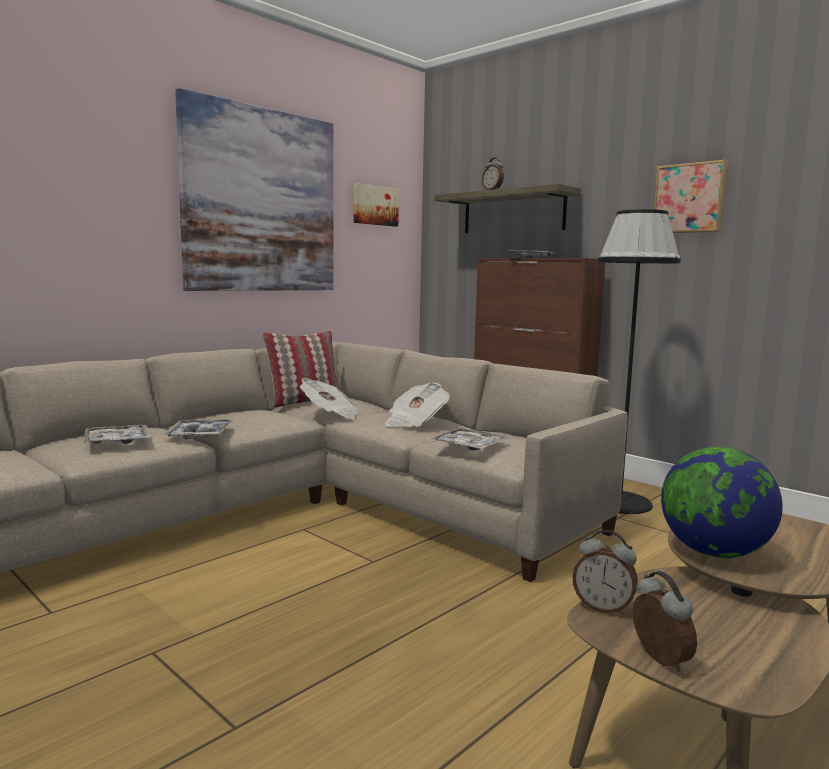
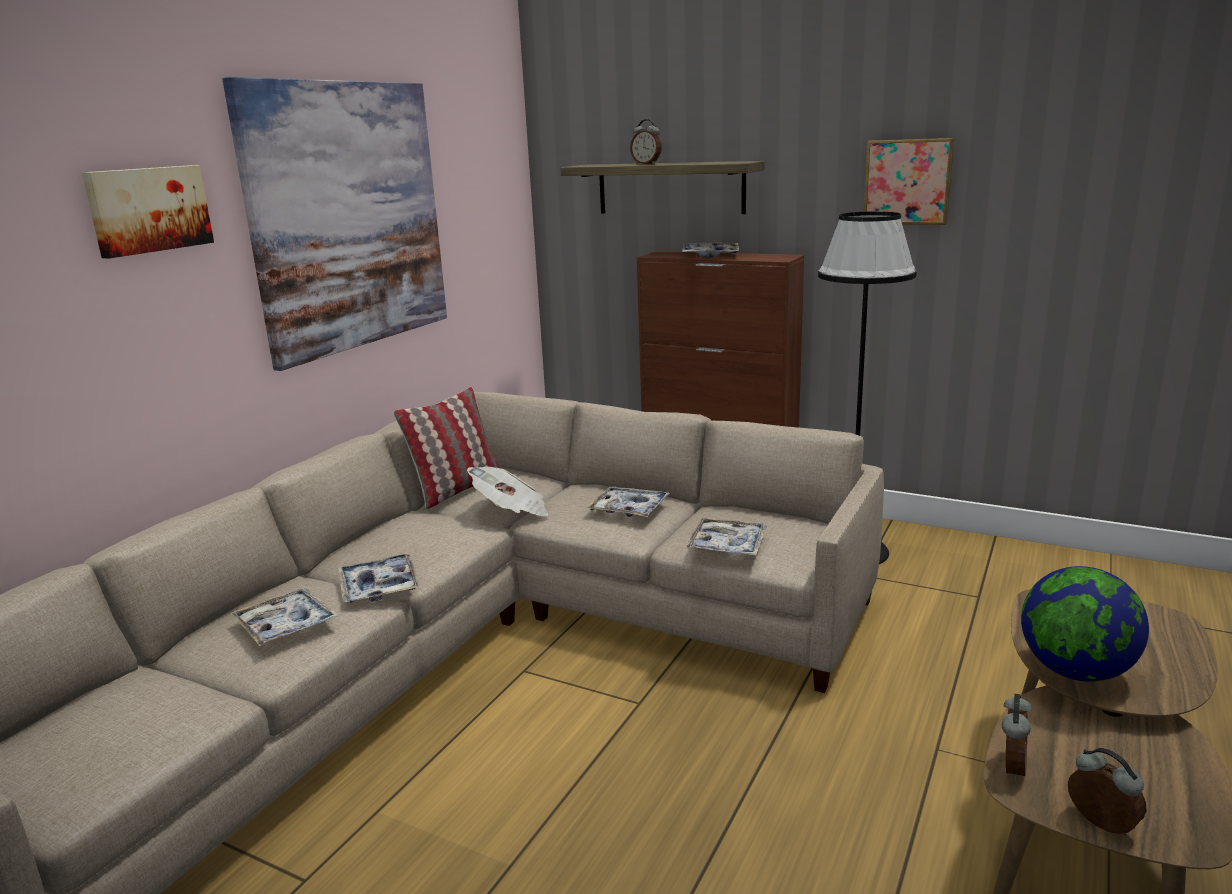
camera: 15 degrees left, 10 degrees up
picture [354,183,399,227] -> picture moved to [82,165,214,259]
newspaper [385,383,450,427] -> tray [585,486,670,517]
alarm clock [572,530,638,615] -> alarm clock turned 75 degrees counterclockwise [1001,694,1032,781]

